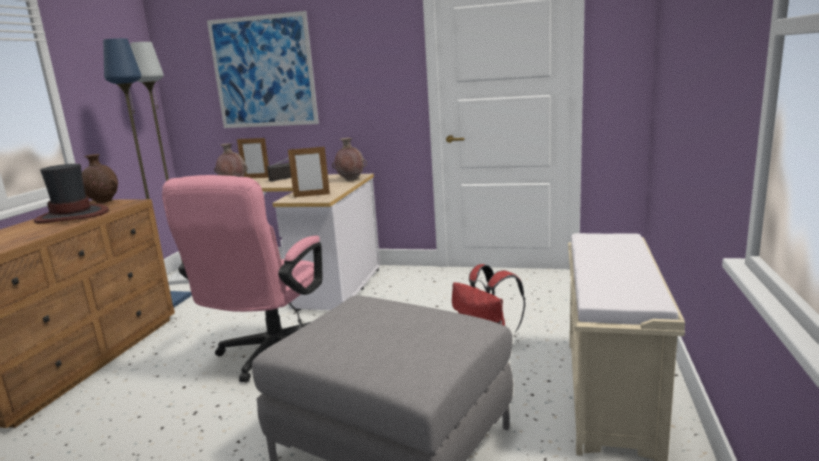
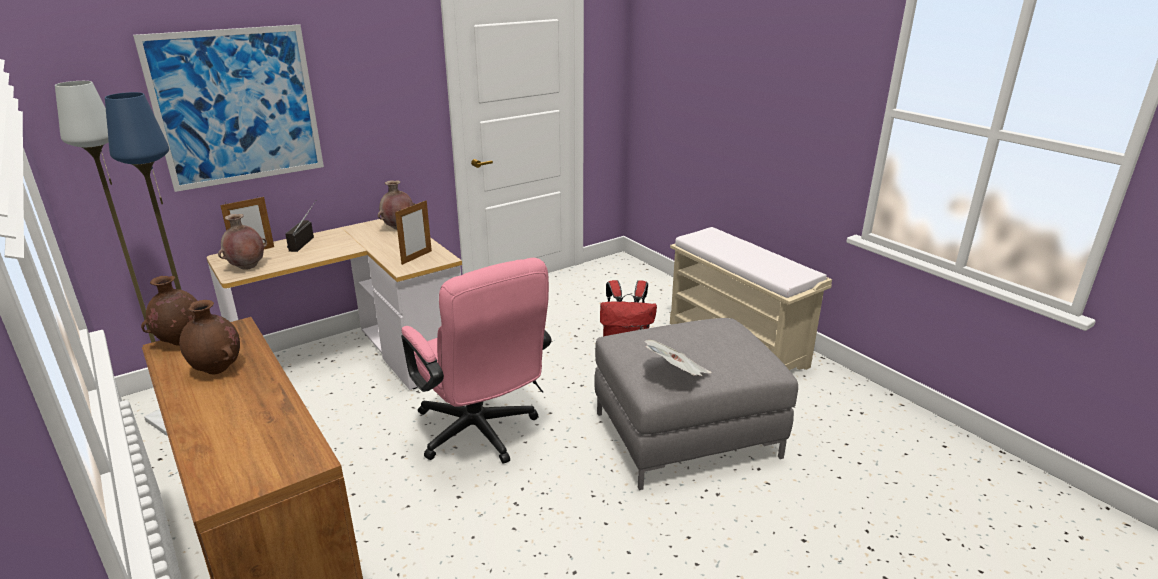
camera: 50 degrees left, 10 degrees up
hat [34,164,109,223] -> brown vase [179,300,240,374]
none -> newspaper [645,340,712,376]

